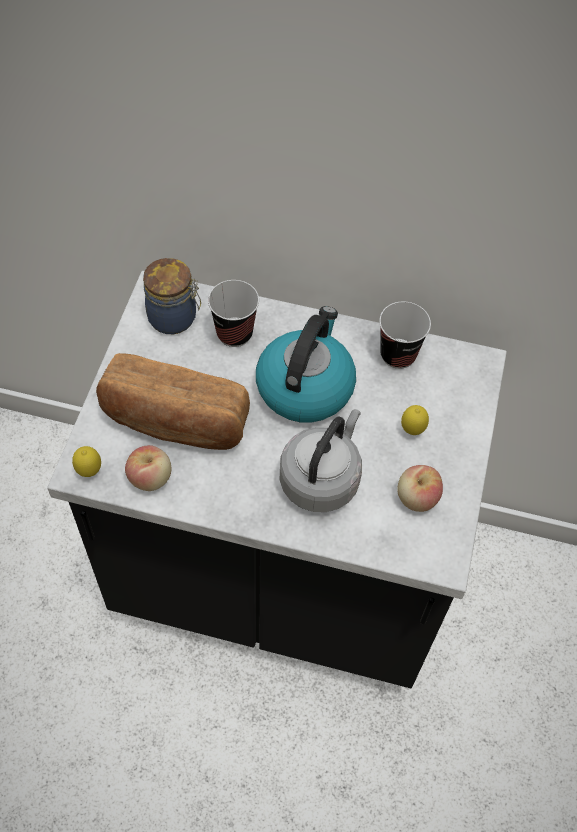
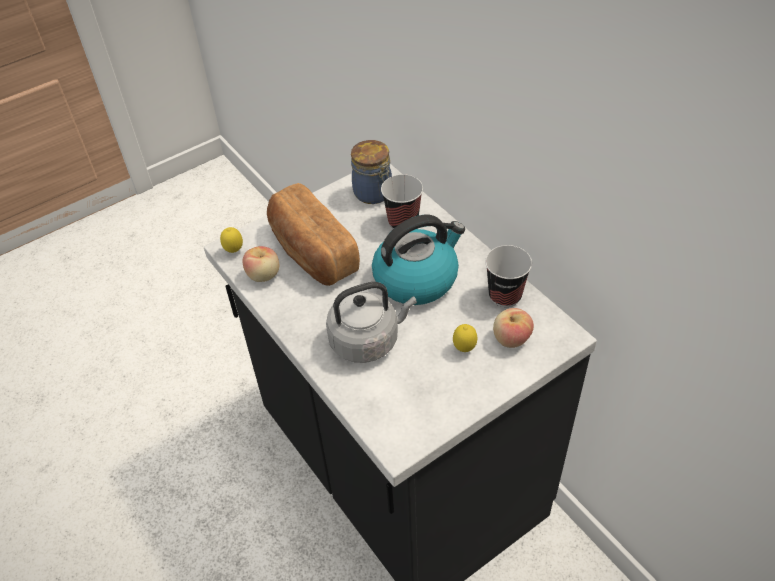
camera: 45 degrees right, 10 degrees down
apple [397,465,443,512] -> apple moved to [493,308,534,348]

